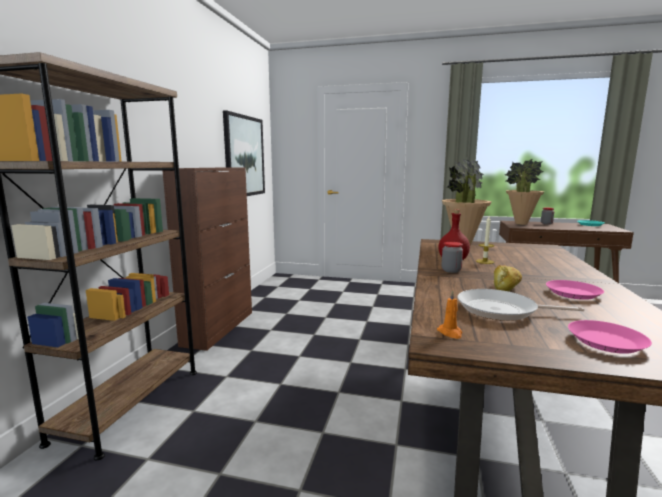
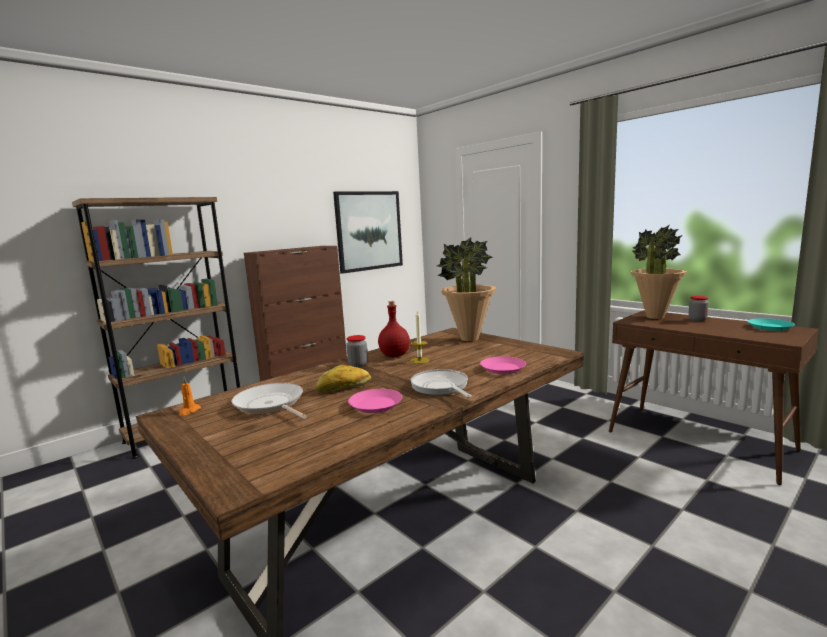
camera: 35 degrees right, 0 degrees up
pink plate [568,320,652,354] -> pink plate moved to [480,356,526,374]
none -> frying pan [410,369,472,398]

